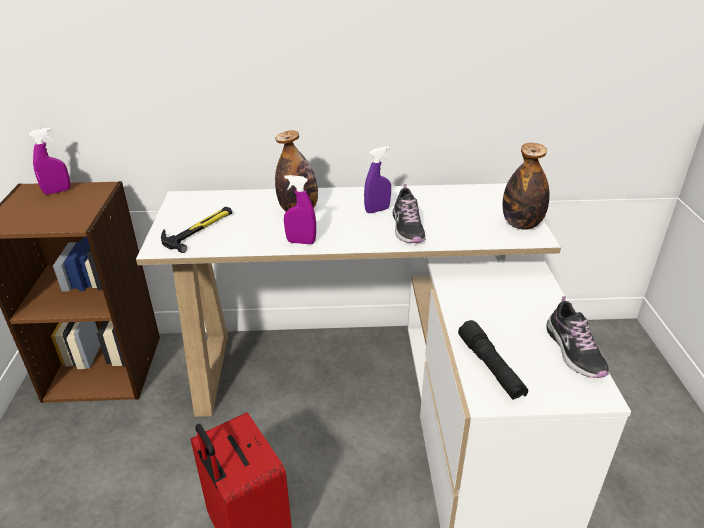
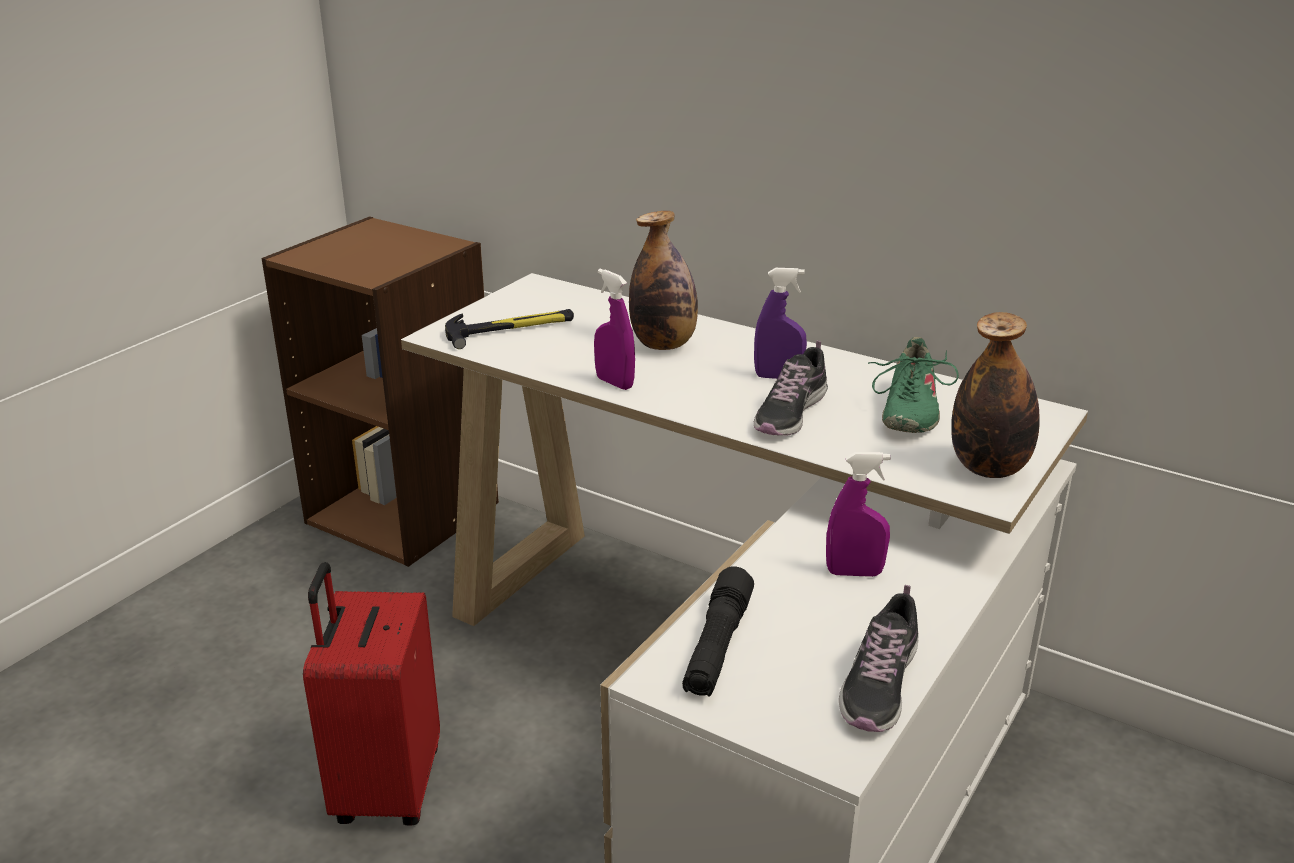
camera: 35 degrees right, 5 degrees down
purple spray bottle [29,128,71,195] -> purple spray bottle moved to [826,452,891,577]
none -> green shoe [868,337,959,433]

